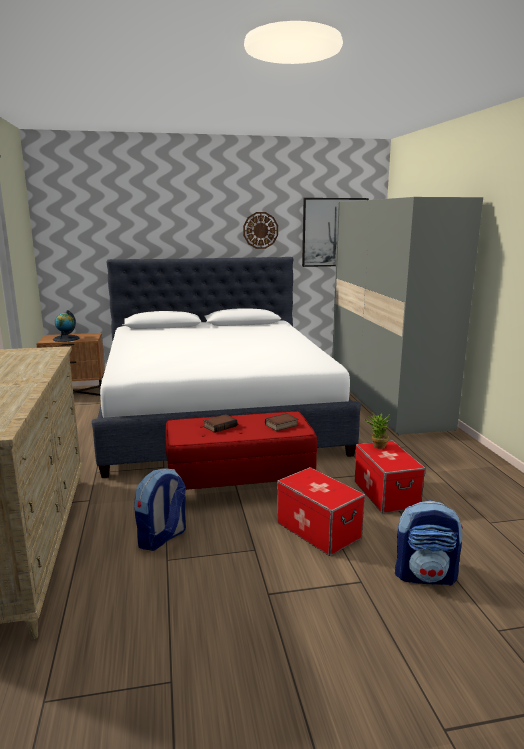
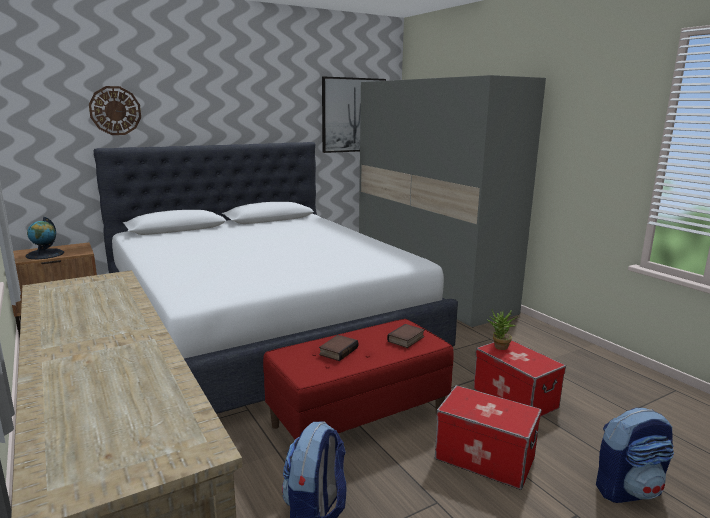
camera: 20 degrees left, 0 degrees up
wall clock [243,212,278,249] -> wall clock moved to [89,86,141,135]

